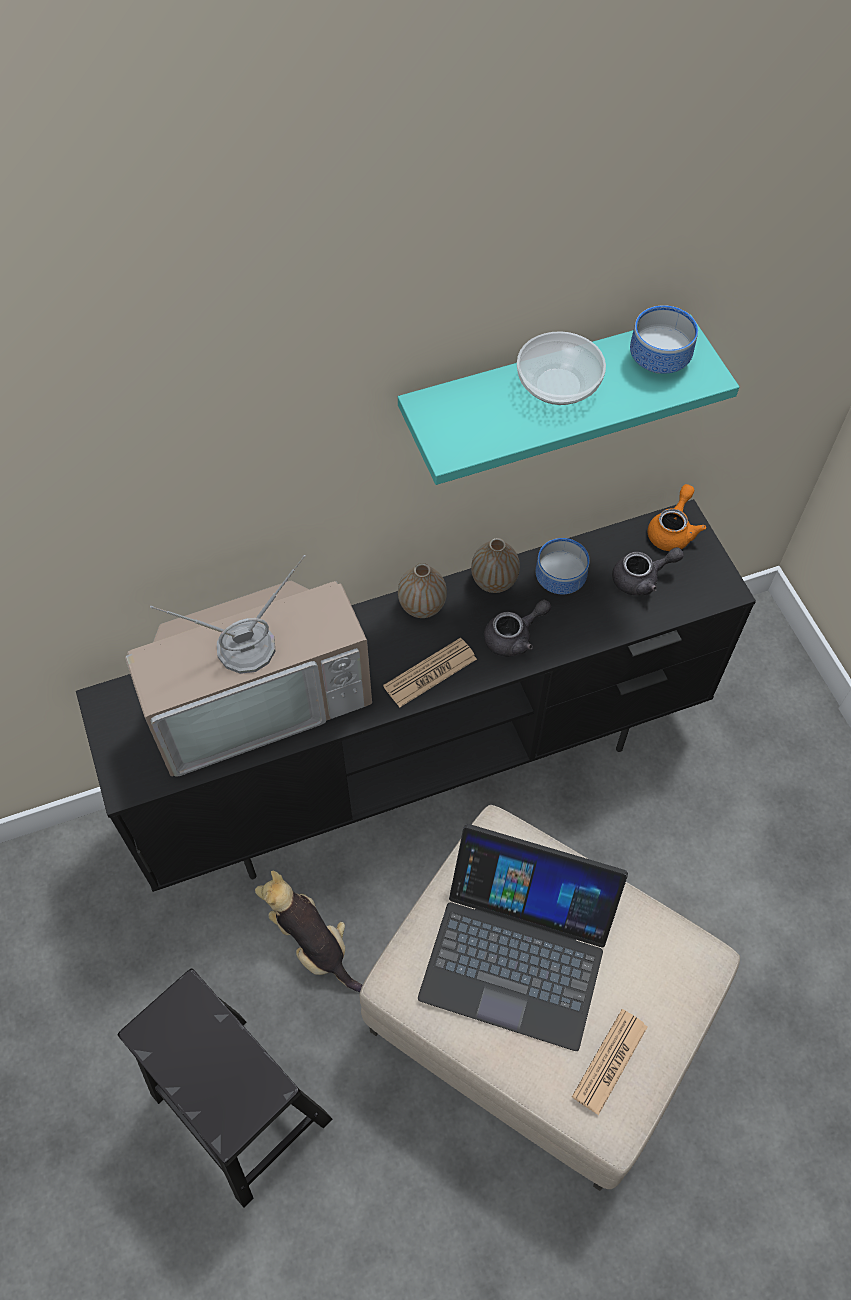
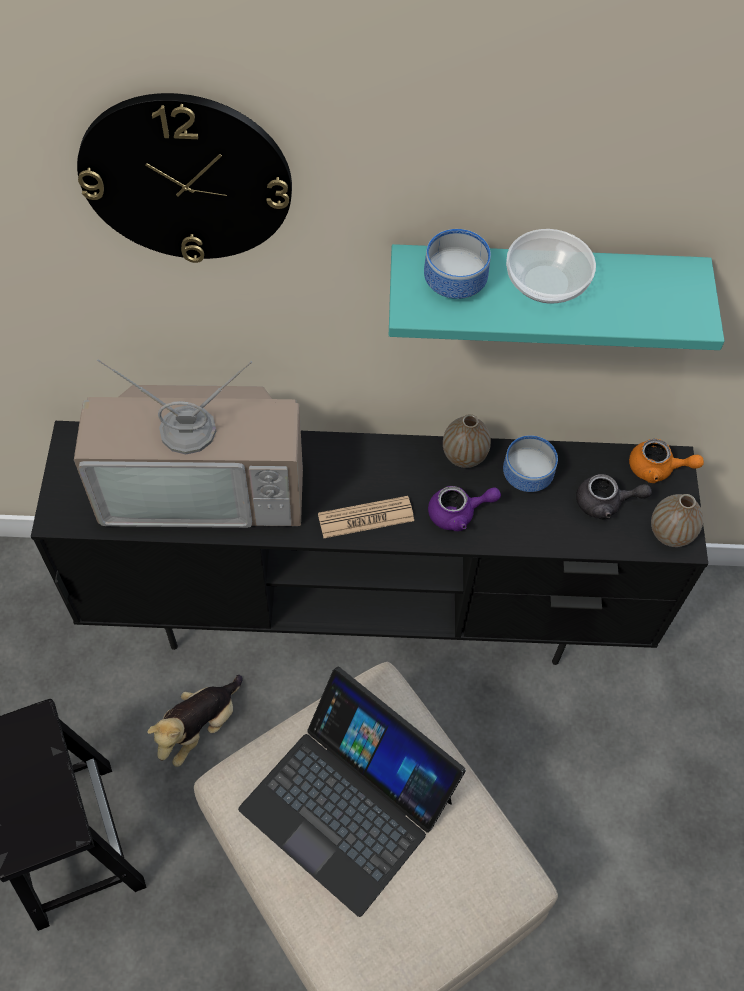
camera: 20 degrees right, 0 degrees up
plush toy [255,871,363,992] -> plush toy turned 120 degrees counterclockwise [147,675,243,767]
vase [398,563,447,618] -> vase moved to [651,494,703,547]
grey teapot [484,600,551,657] -> purple teapot [428,486,501,531]
newspaper [572,1009,647,1115] -> none
bowl [630,305,698,374] -> bowl moved to [424,229,491,299]
orange teapot [648,484,706,551] -> orange teapot turned 60 degrees clockwise [629,439,704,483]
none -> wall clock [77,93,292,263]

